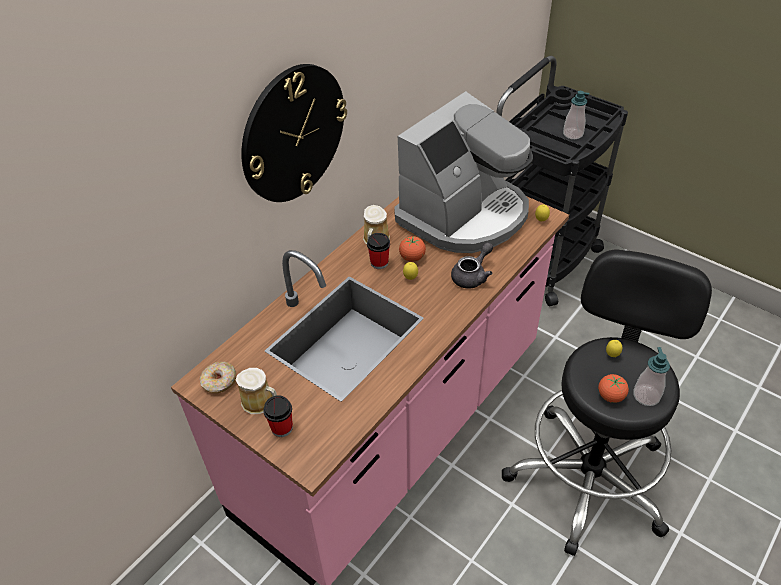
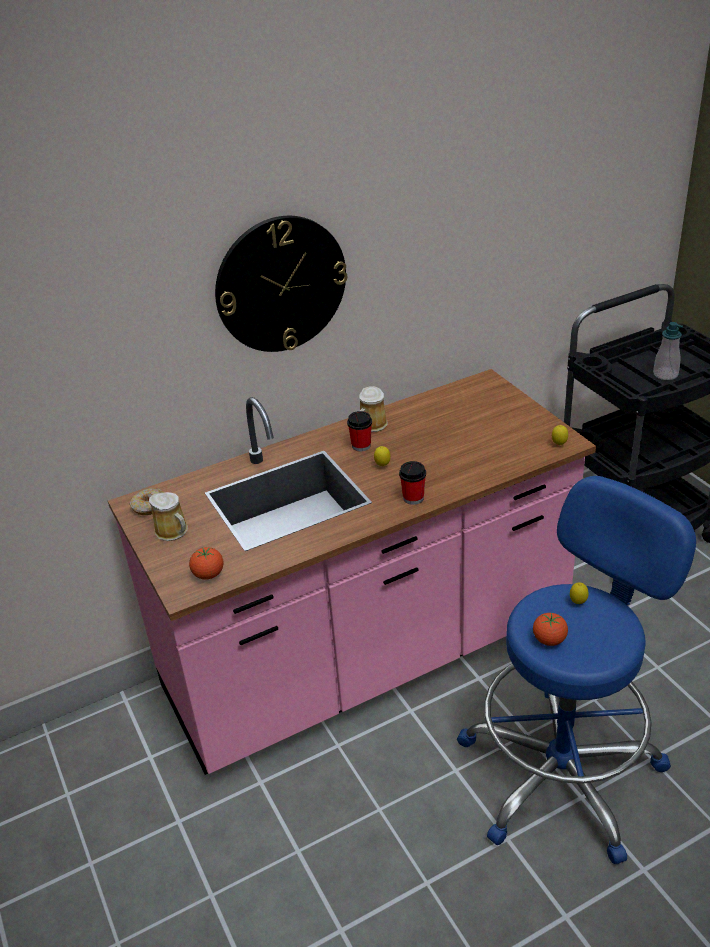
camera: 25 degrees right, 10 degrees down
cup [263,395,293,437] -> cup moved to [399,461,426,505]
coffee machine [394,91,533,253] -> none
tomato [399,236,426,262] -> tomato moved to [189,547,223,580]
grey teapot [451,242,493,288] -> none
black stool [502,250,712,556] -> blue stool [457,476,696,864]
soap dispenser [633,347,670,406] -> none

